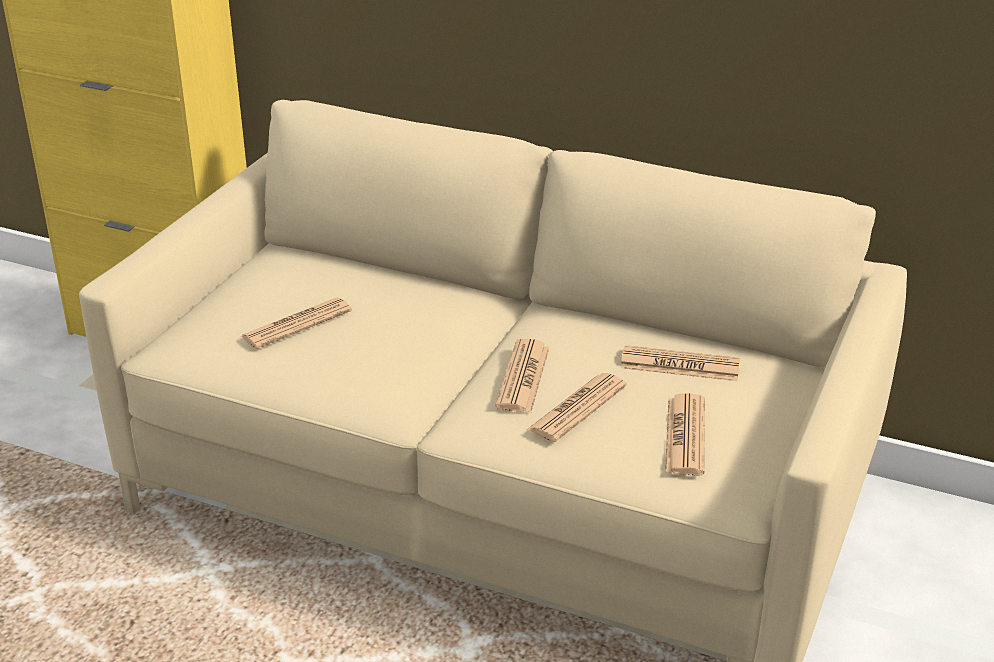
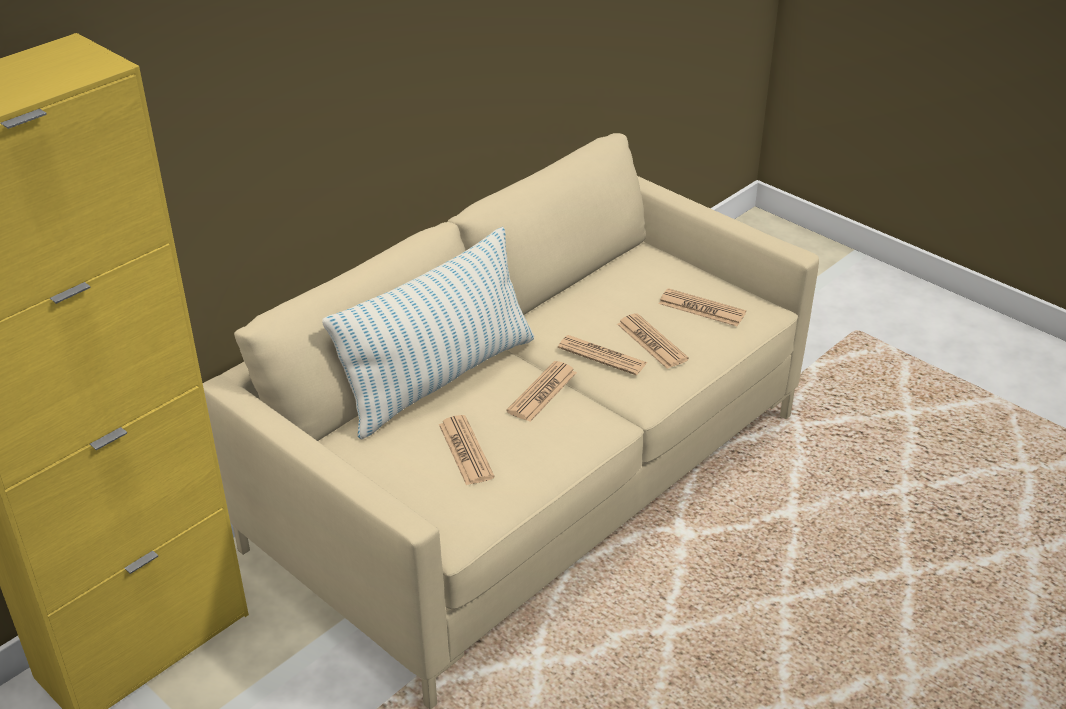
camera: 70 degrees left, 5 degrees up
newspaper [621,345,740,381] -> newspaper moved to [507,361,577,422]
none -> pillow [322,227,534,440]

